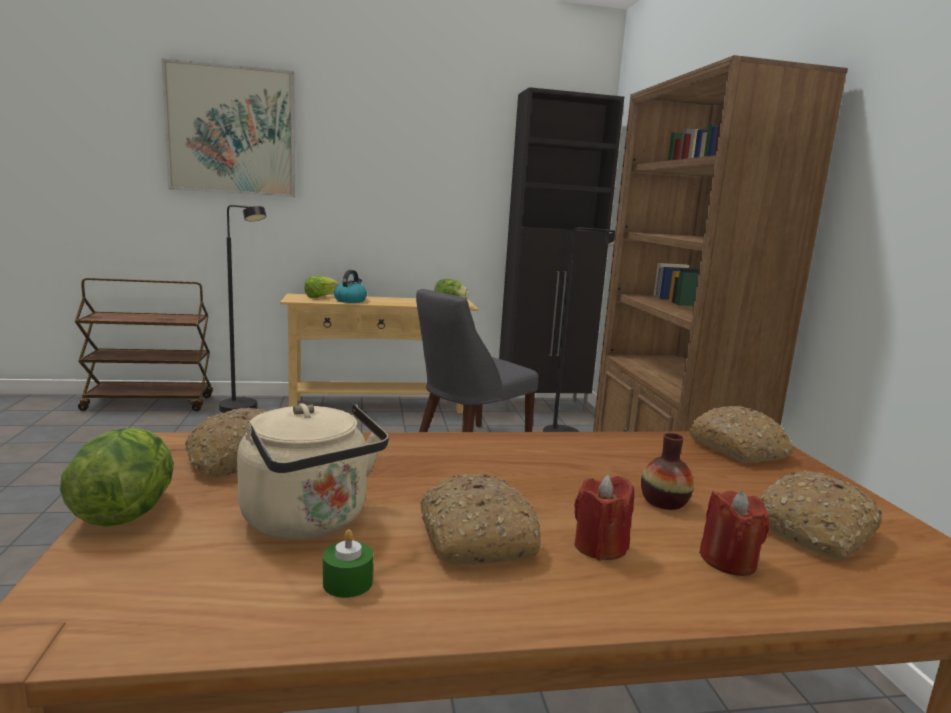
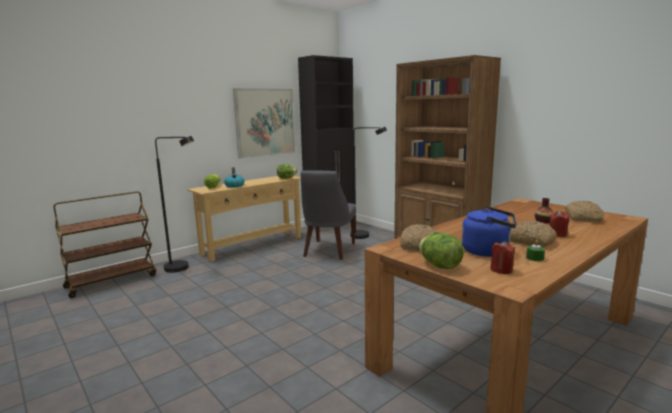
camera: 30 degrees left, 0 degrees up
picture [161,58,295,197] -> picture moved to [233,88,295,158]
beige kettle [237,403,389,540] -> blue kettle [462,207,517,257]
bread [689,406,793,463] -> none
red candle [699,490,770,576] -> red candle moved to [490,241,515,274]

